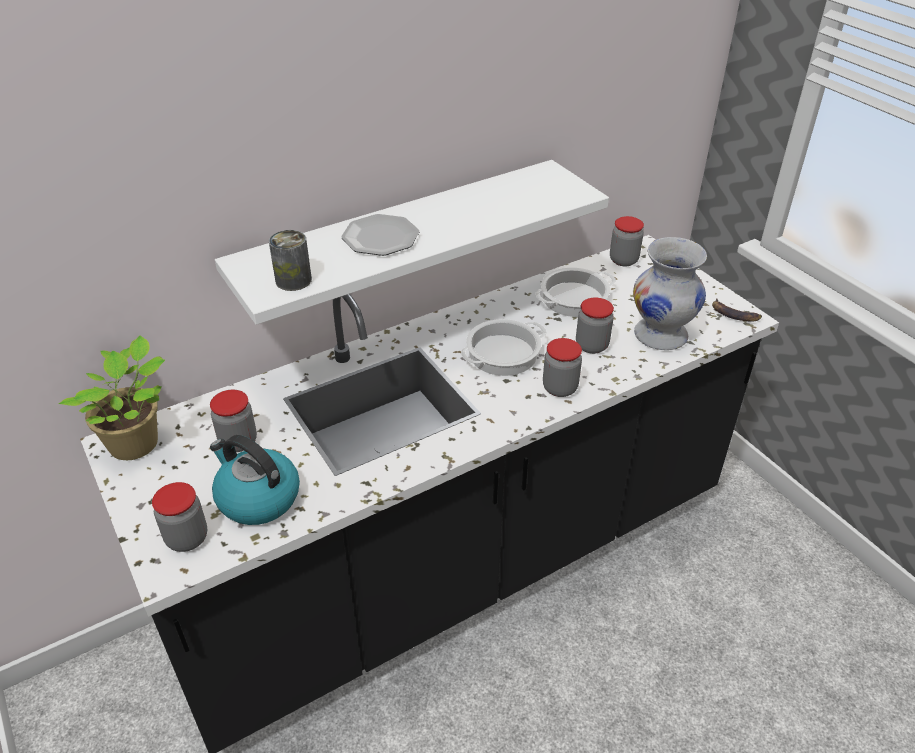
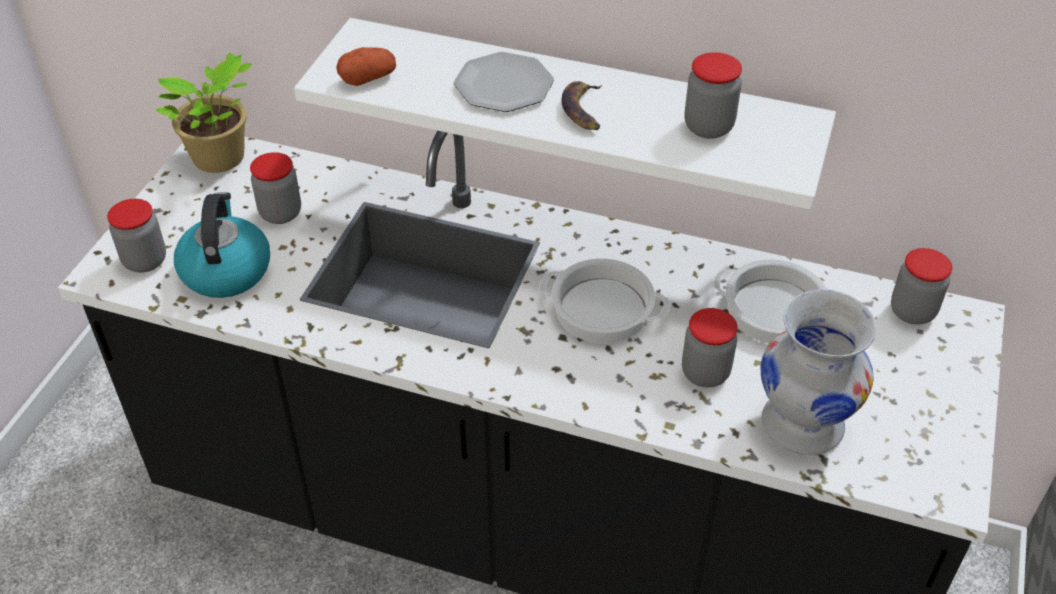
camera: 50 degrees right, 5 degrees up
can [269,230,312,291] -> potato [336,47,396,86]
jar [543,338,582,397] -> jar moved to [685,52,742,139]
banana [712,299,762,322] -> banana moved to [561,81,602,130]

